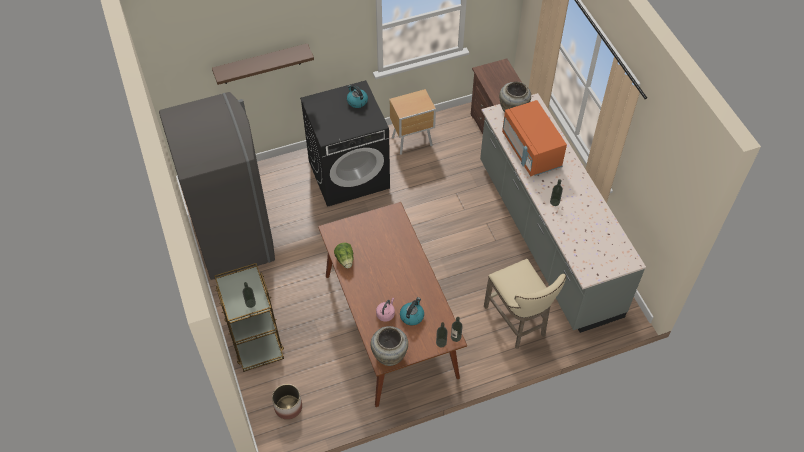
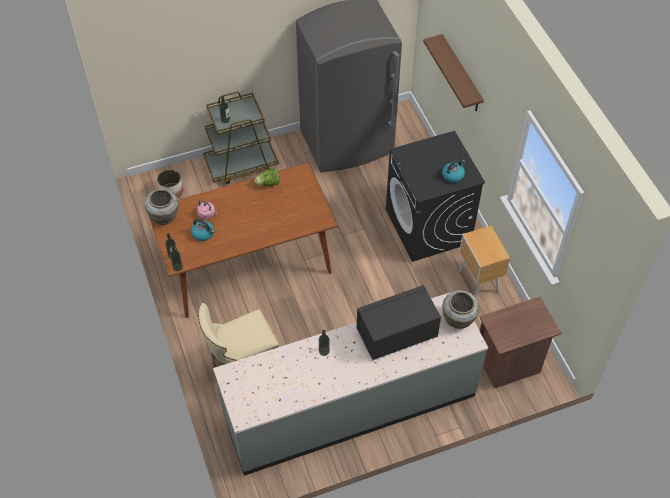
camera: 90 degrees right, 0 degrees up
orange microwave [502,100,567,176] -> black microwave [357,285,441,361]

